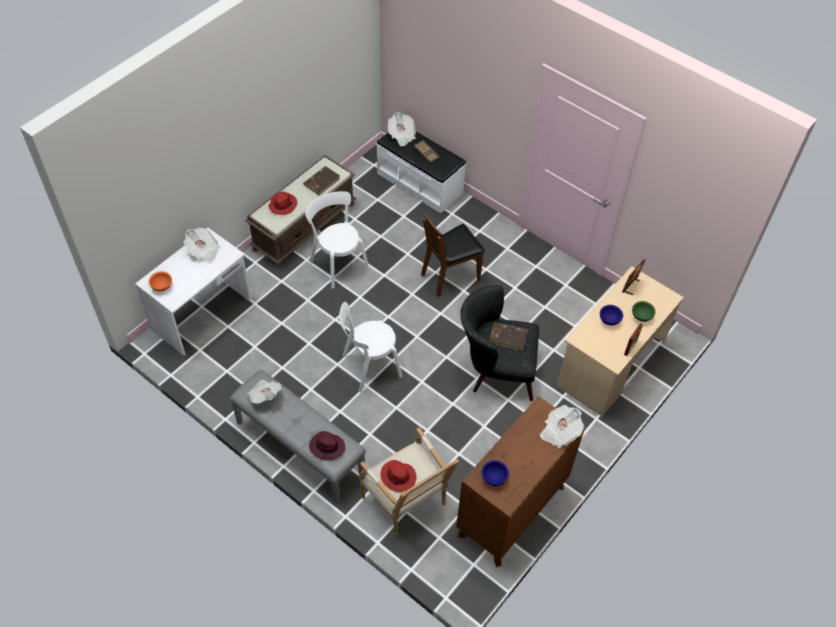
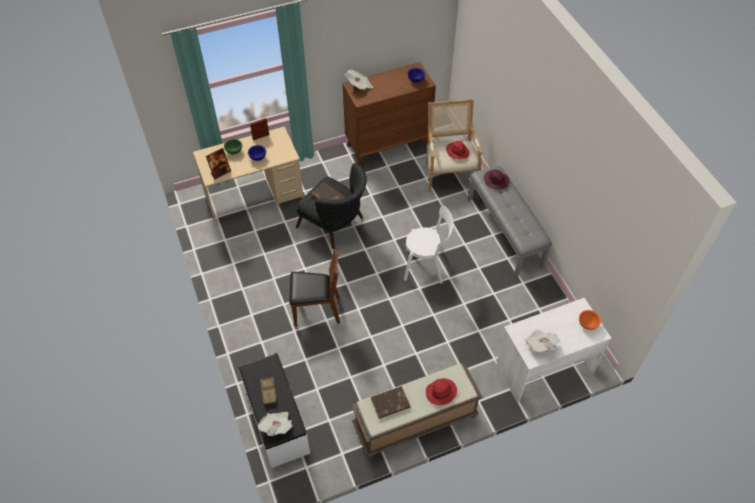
camera: 150 degrees left, 0 degrees up
newspaper [247,380,282,404] -> none
white chair [305,191,369,289] -> none

